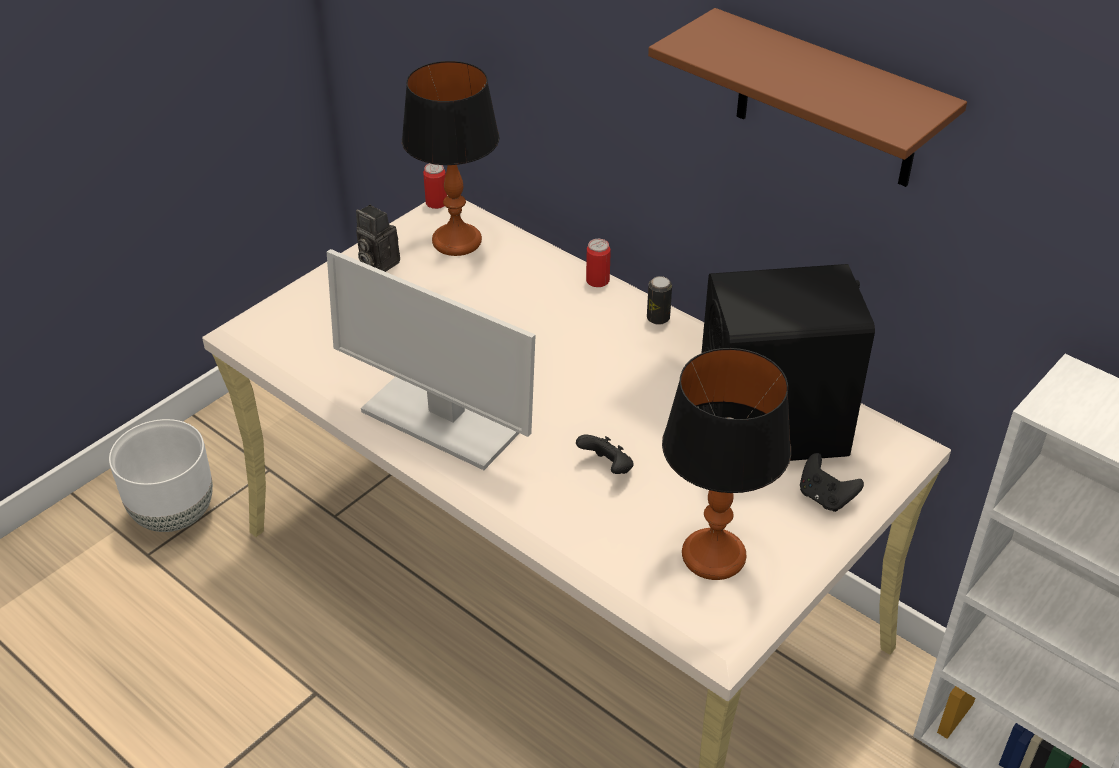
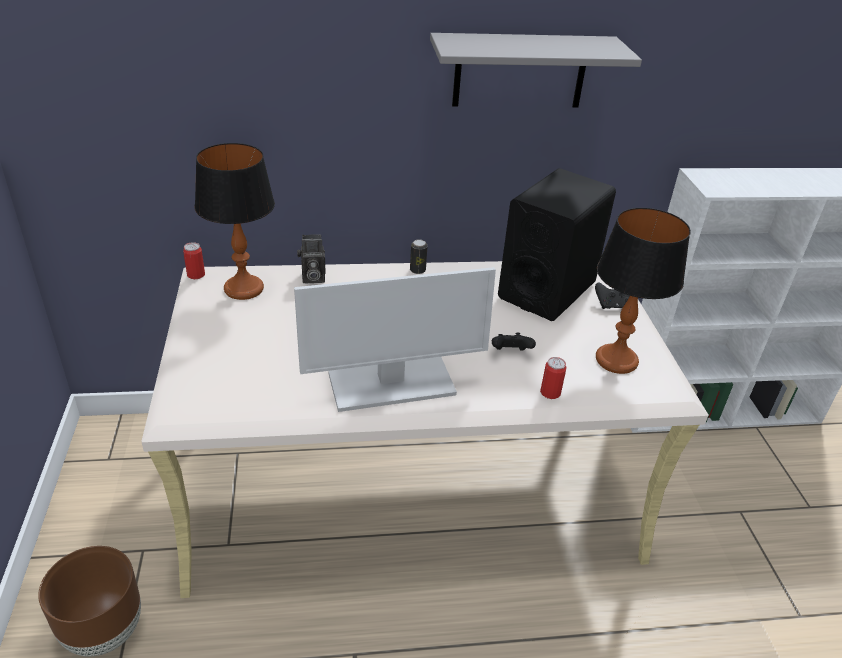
camera: 50 degrees left, 5 degrees down
white planter [109,419,213,532] -> brown planter [38,546,141,657]
camera [356,205,400,272] -> camera moved to [297,234,326,283]
can [586,239,611,287] -> can moved to [540,357,567,399]
brown shelf [648,8,967,187] -> grey shelf [430,33,642,108]

